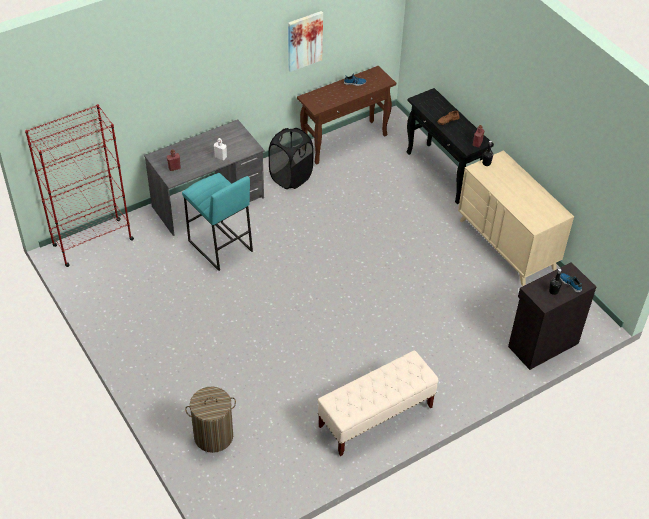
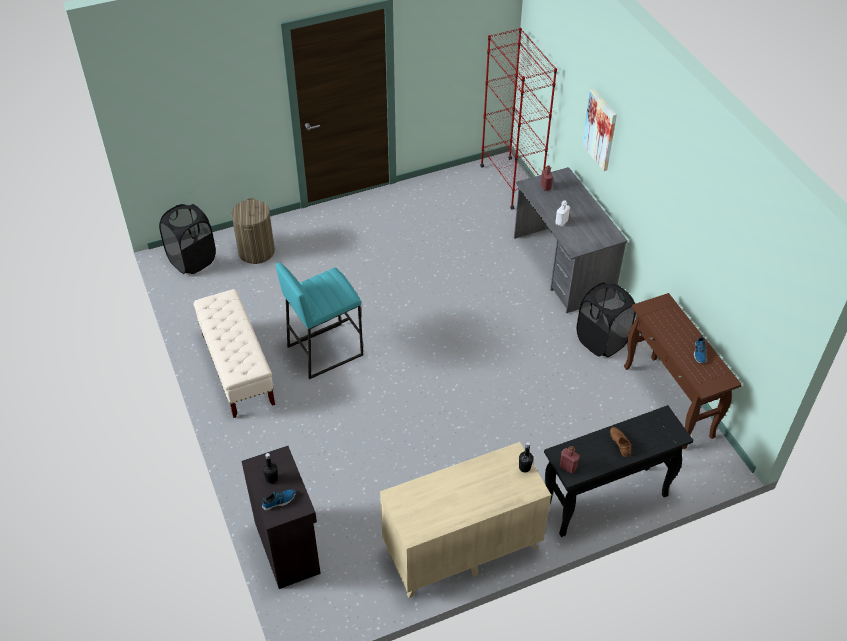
camera: 100 degrees right, 0 degrees up
turquoise stool [182,173,253,271] -> turquoise stool moved to [276,262,363,379]
picture [288,11,323,72] -> picture moved to [582,89,617,171]
none -> black laundry basket [159,204,216,274]

